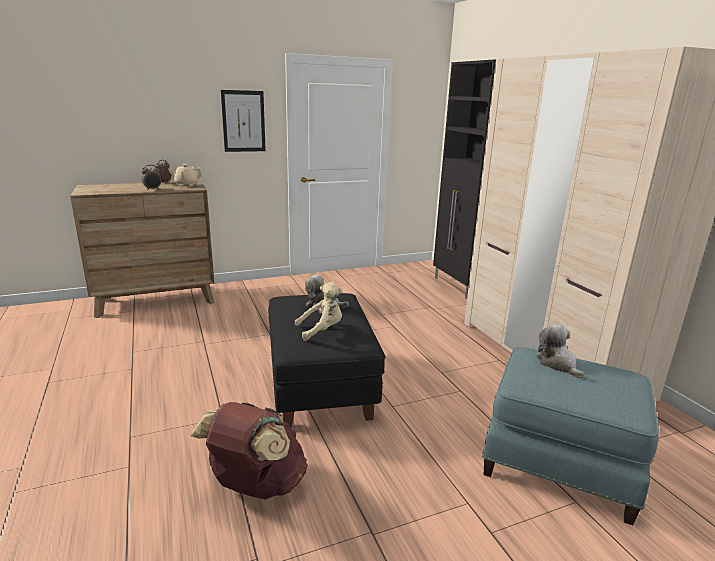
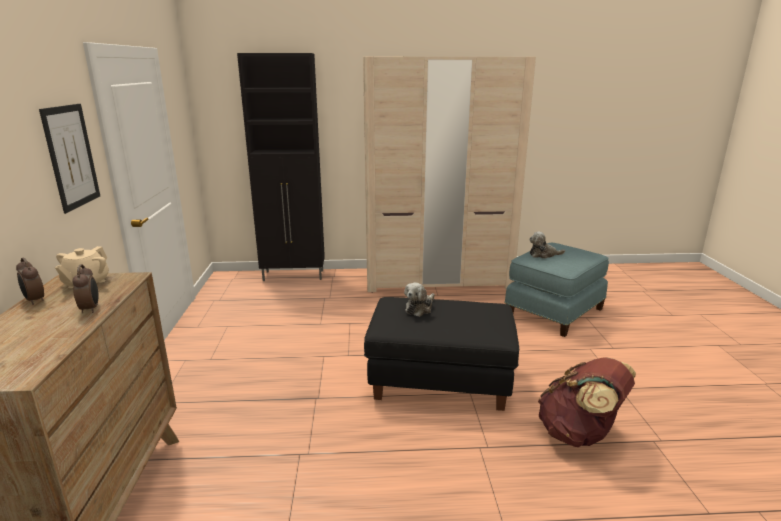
camera: 70 degrees left, 0 degrees up
beige plush toy [295,282,343,341] -> none

